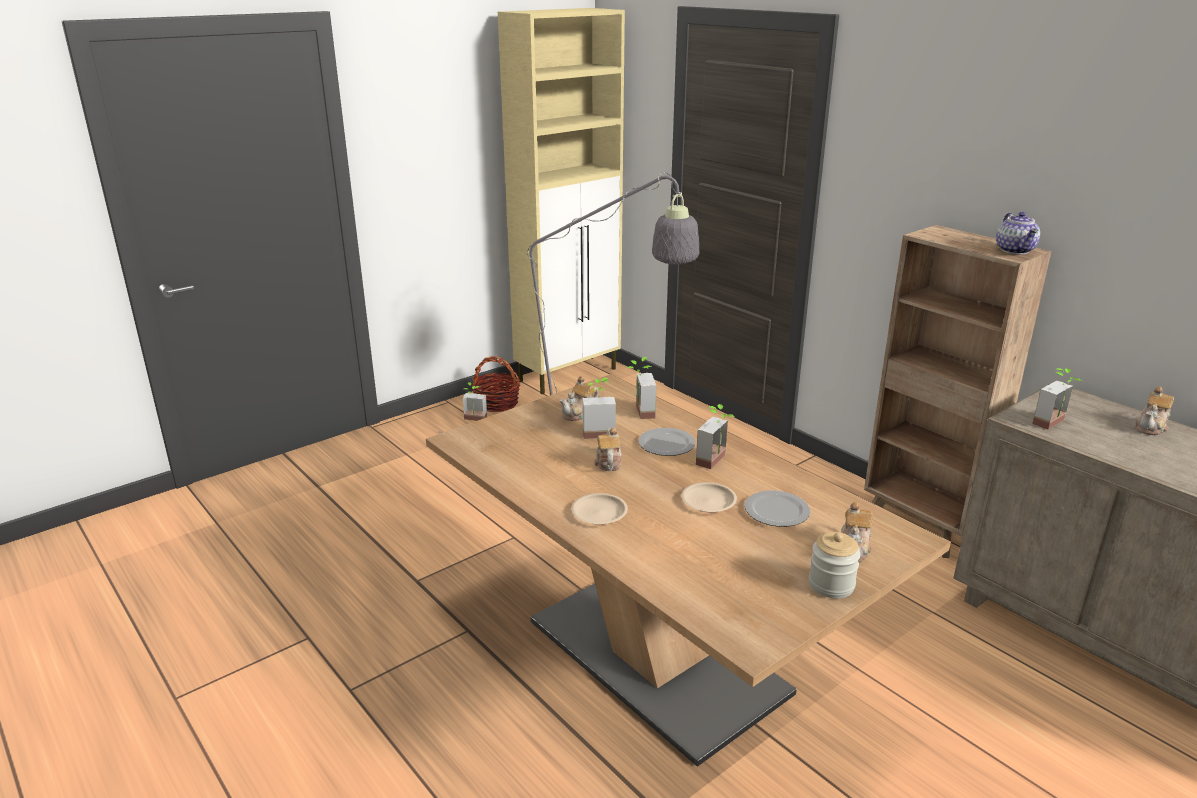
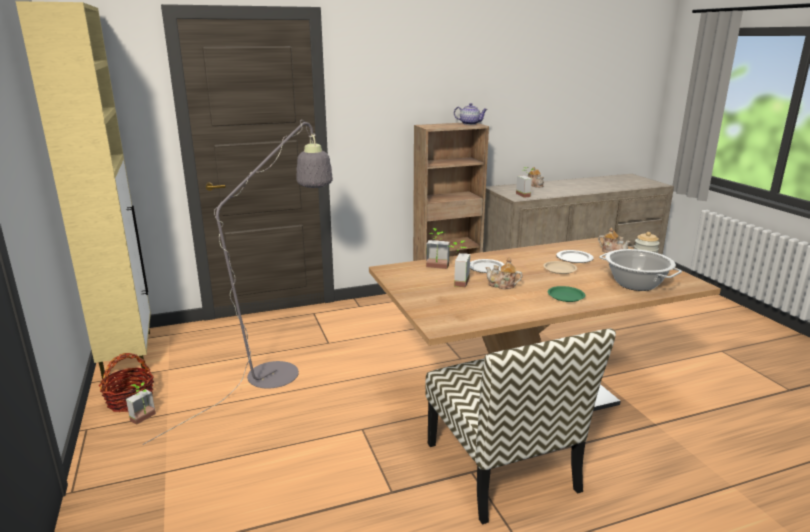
camera: 70 degrees left, 5 degrees down
teapot [560,376,599,421] -> none
beige plate [571,493,628,525] -> green plate [548,286,585,302]
potted plant [696,404,735,469] -> none
none -> chair [425,328,616,525]
none -> cooking pot [599,249,682,291]

